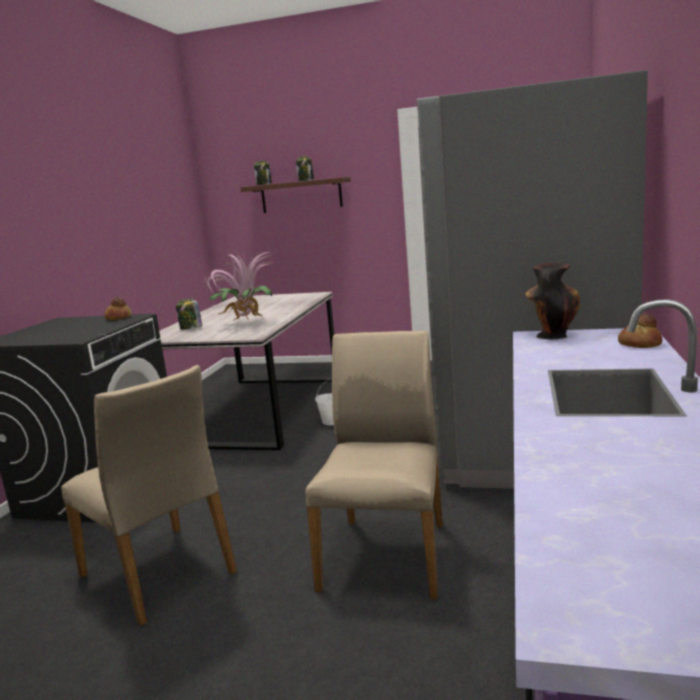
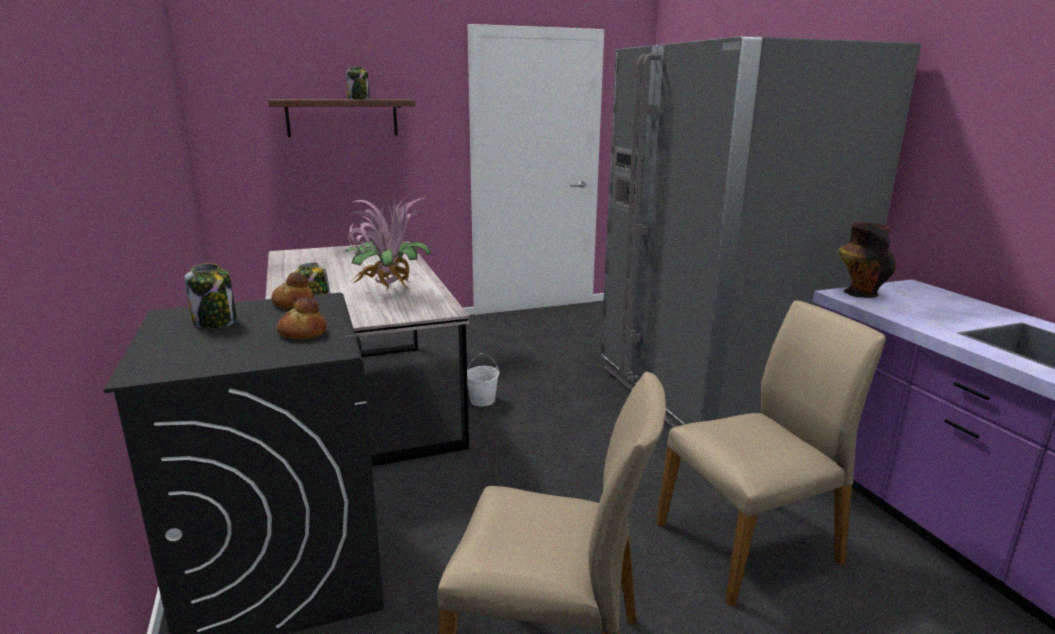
camera: 35 degrees left, 5 degrees up
jar [254,160,272,185] -> jar moved to [184,263,237,329]
beige chair [306,331,443,600] -> beige chair turned 90 degrees clockwise [656,301,886,606]
bread [618,314,662,348] -> bread moved to [277,297,327,339]

